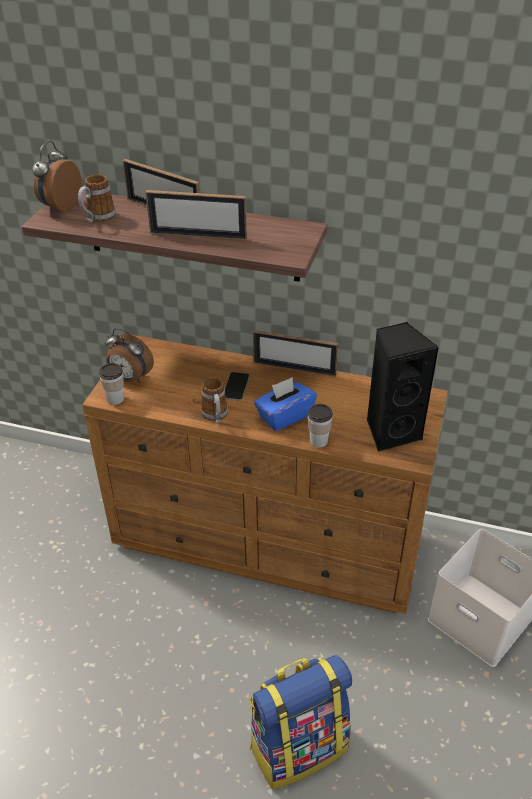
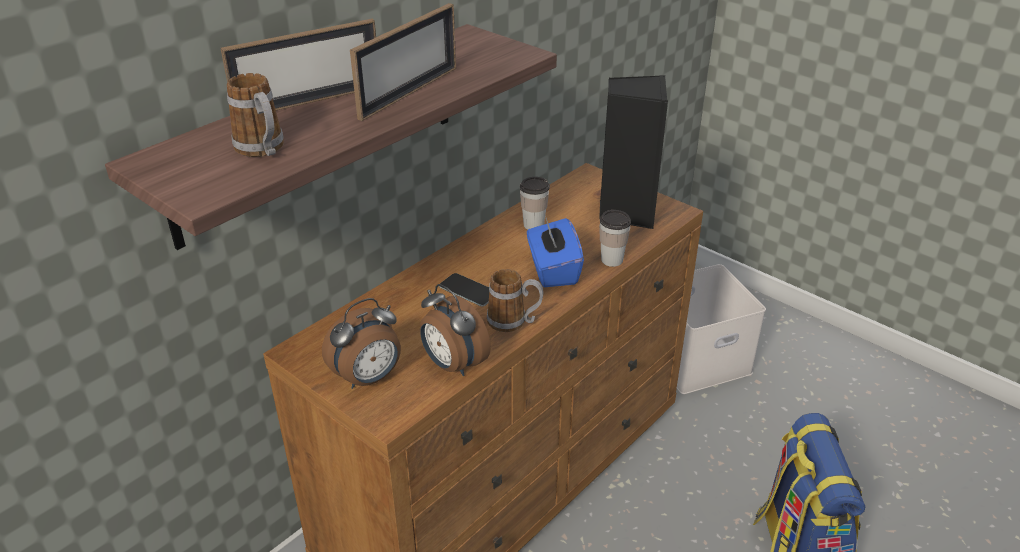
camera: 65 degrees left, 5 degrees down
alarm clock [32,141,81,213] -> alarm clock moved to [420,284,491,376]
cup [99,363,124,405] -> cup moved to [520,177,550,229]
picture frame [253,330,338,377] -> none

